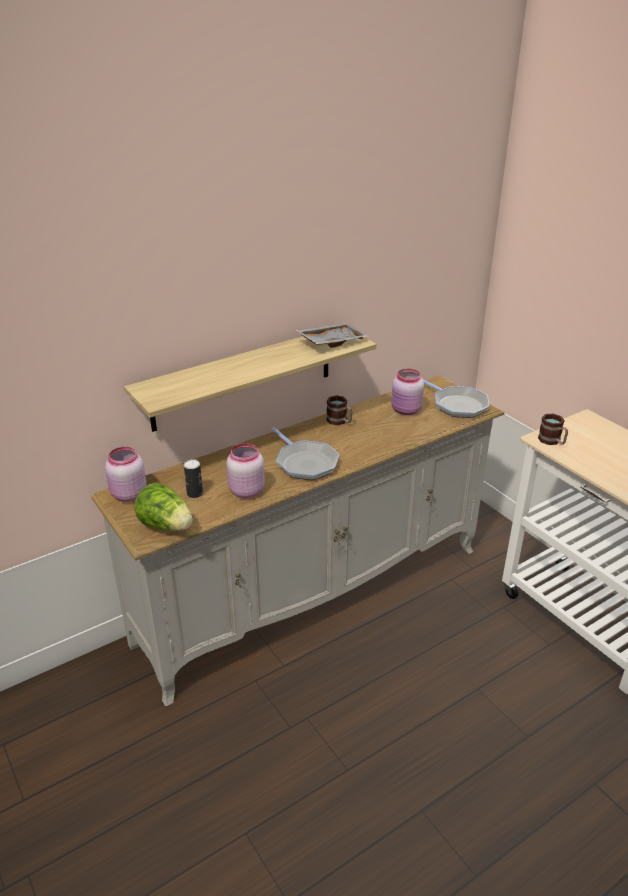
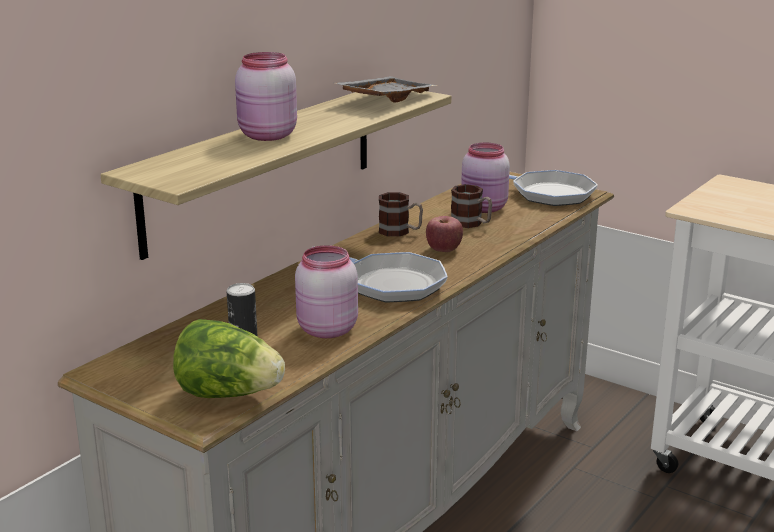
camera: 20 degrees left, 10 degrees down
pink jar [105,447,146,502] -> pink jar moved to [235,52,297,141]
mug [538,414,568,445] -> mug moved to [451,184,492,228]
none -> apple [426,216,463,252]

